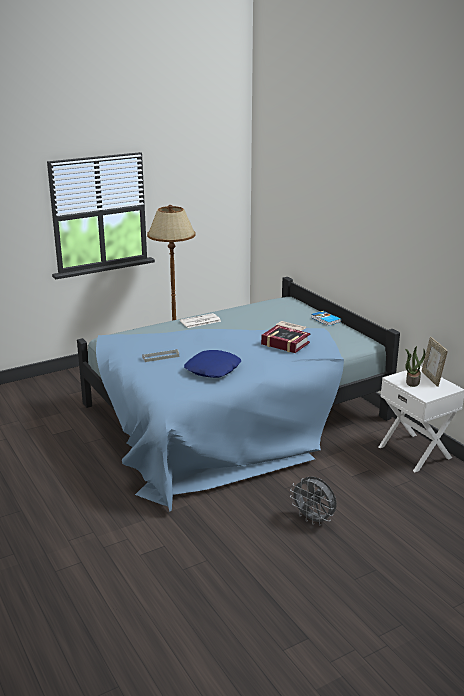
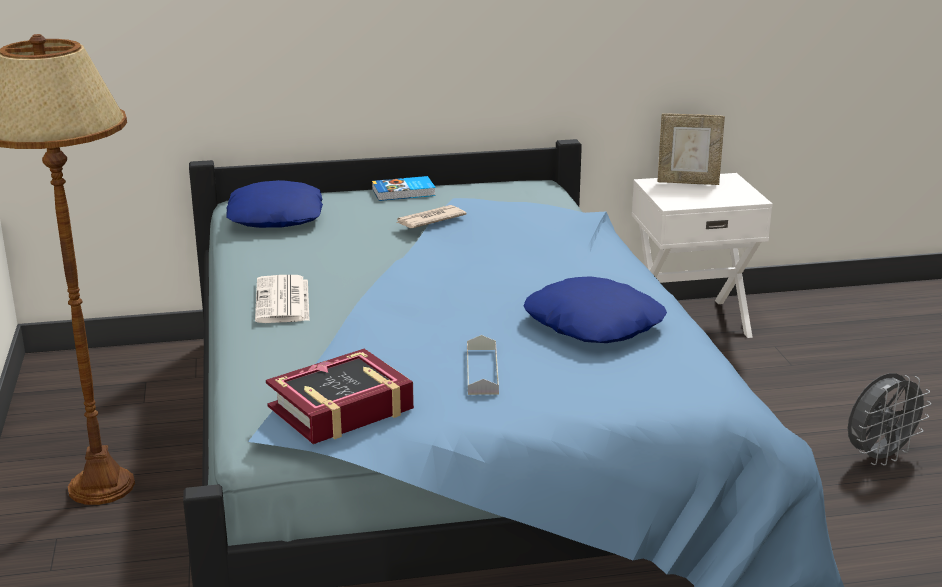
camera: 70 degrees left, 0 degrees up
book [261,325,310,353] -> book moved to [266,349,414,444]
potted plant [405,346,425,387] -> none
none -> blue pillow [226,180,323,228]

